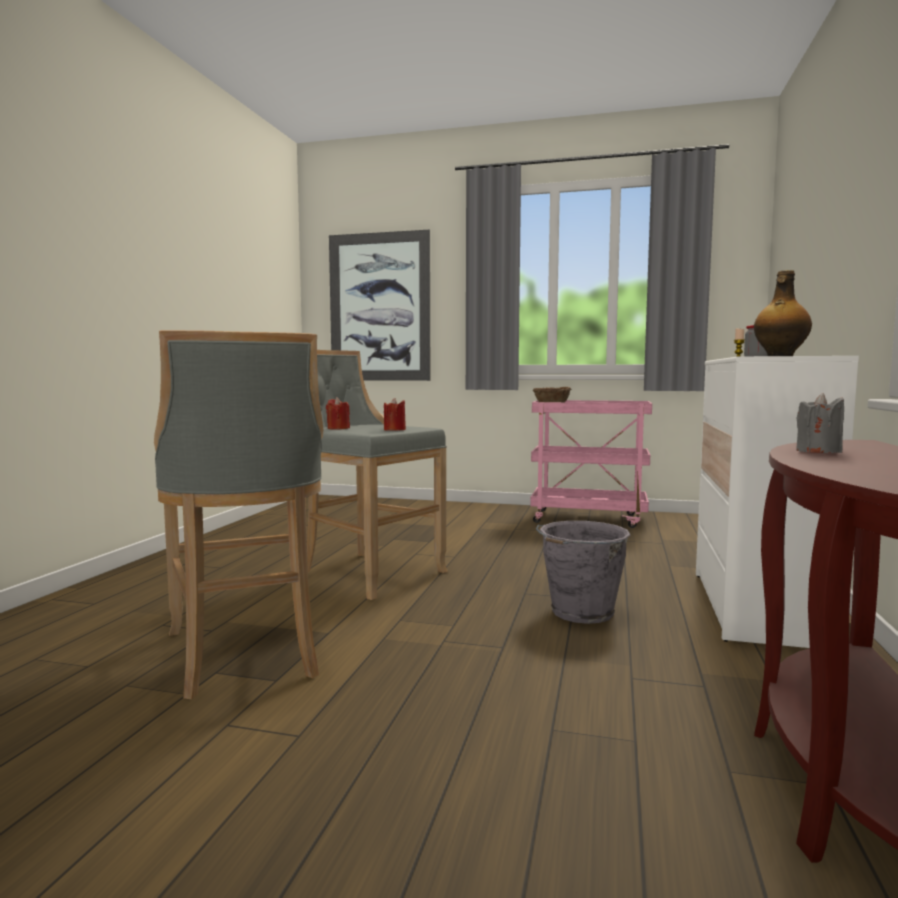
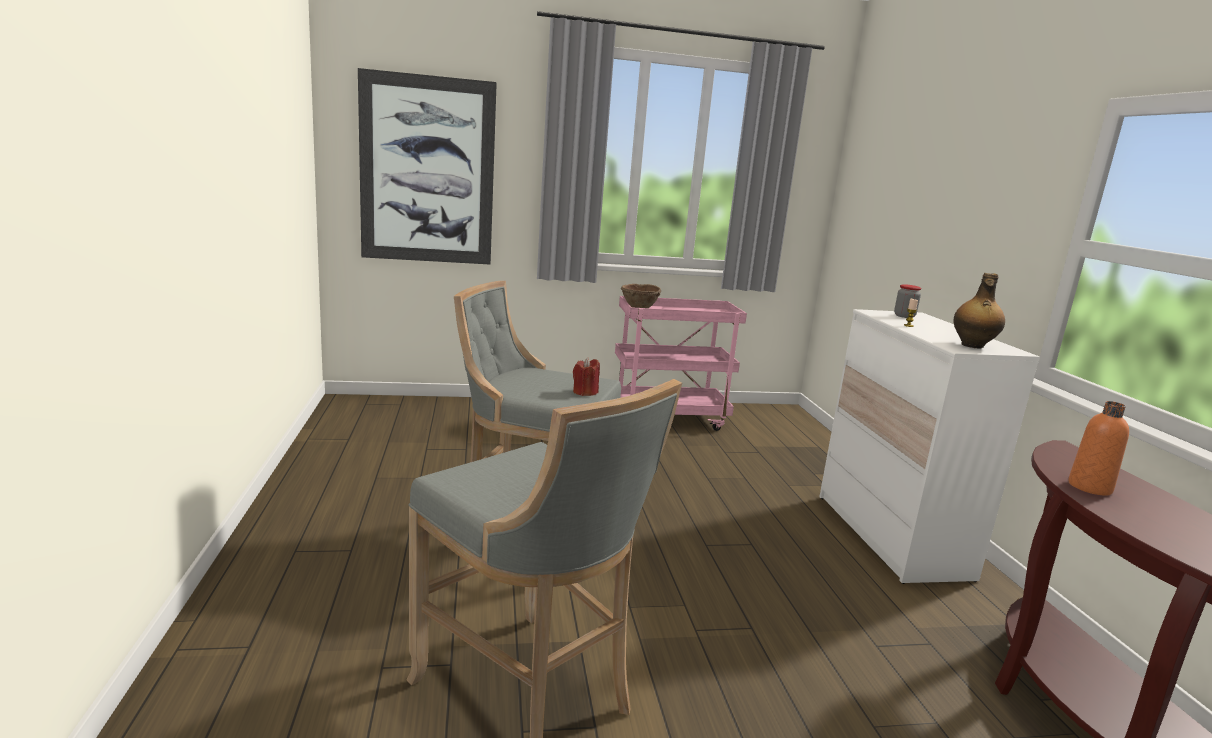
camera: 25 degrees left, 10 degrees up
red candle [326,397,350,430] -> none
grey bucket [536,521,630,624] -> none
grey candle [796,393,844,453] -> orange bottle [1068,401,1129,496]

